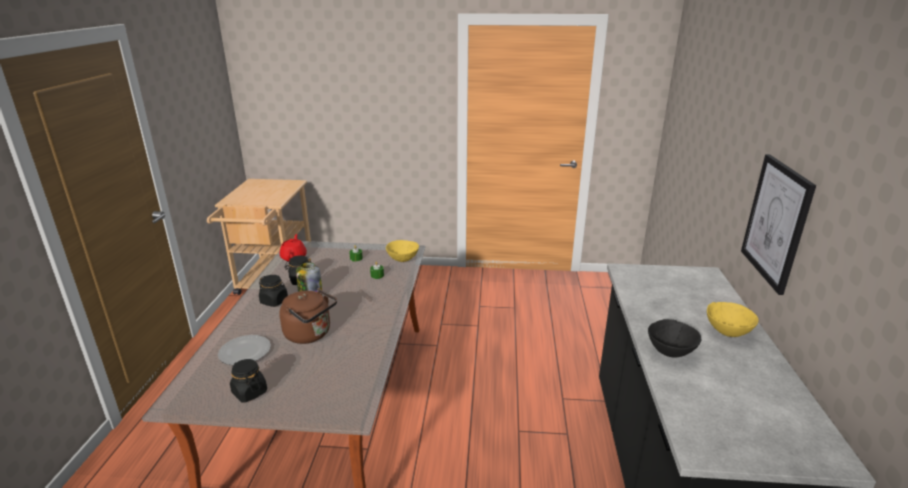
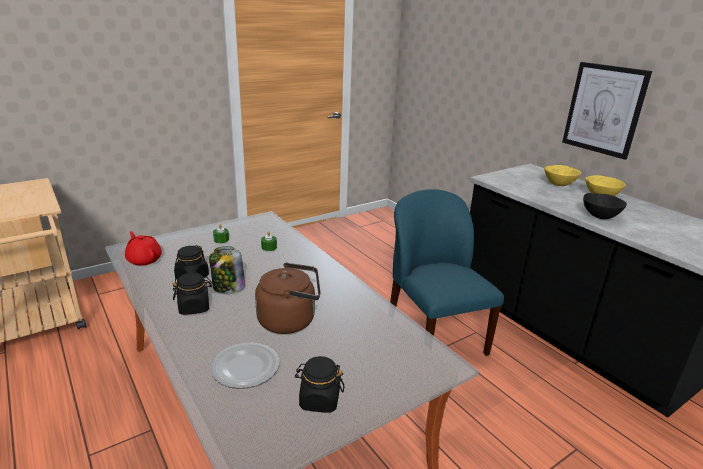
camera: 40 degrees left, 0 degrees up
yellow bowl [386,240,419,262] -> yellow bowl moved to [544,165,581,186]
none -> blue chair [390,189,504,356]

